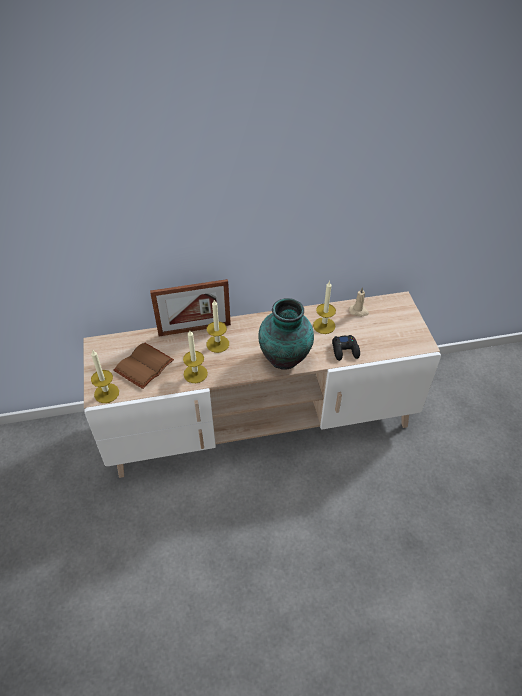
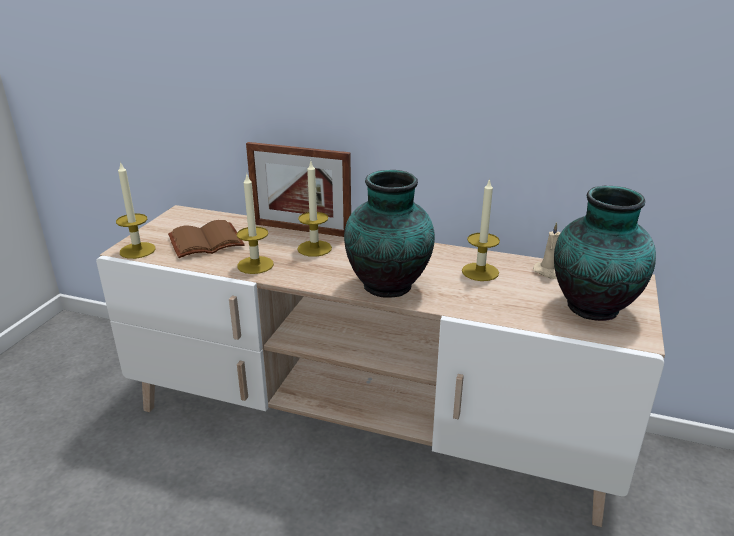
camera: 30 degrees right, 20 degrees down
black game controller [332,335,360,361] -> none
none -> vase [554,186,656,321]

